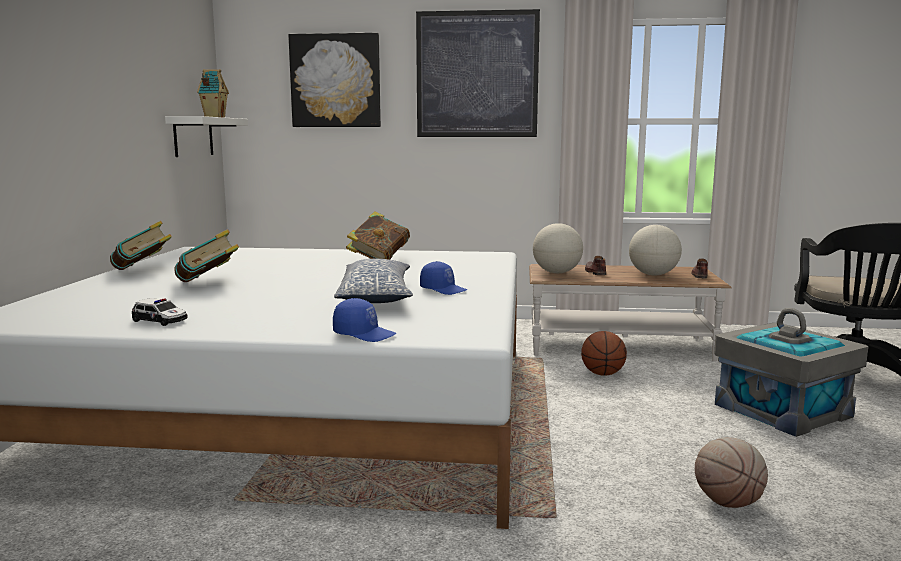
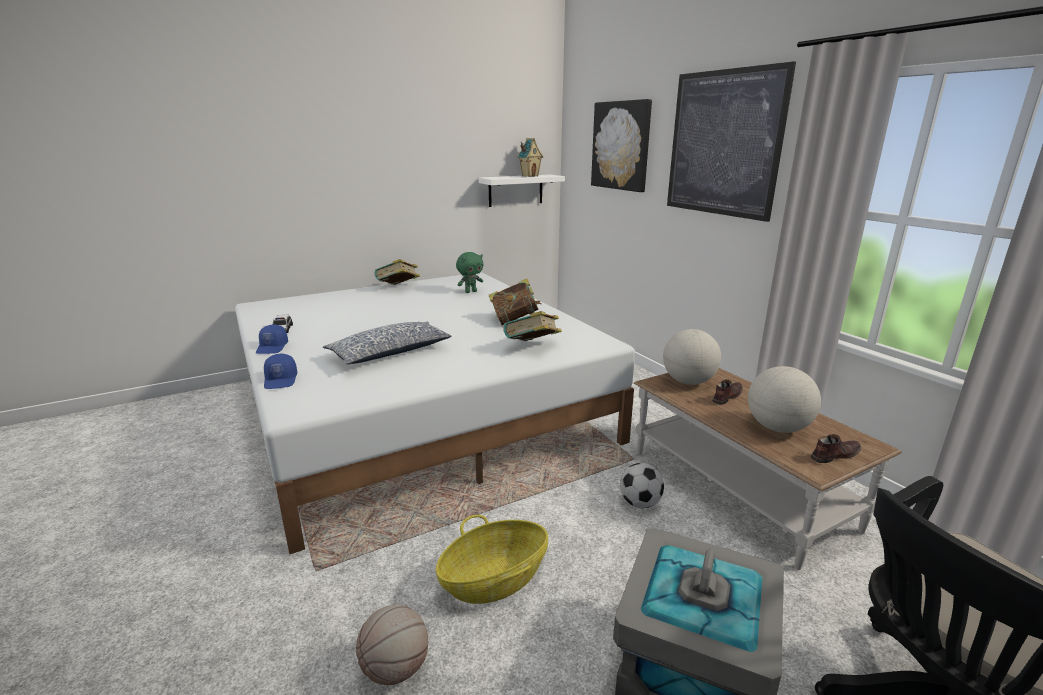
camera: 55 degrees right, 10 degrees up
book [174,229,239,282] -> book moved to [504,311,562,341]
blue cap [420,261,467,295] -> blue cap moved to [256,324,288,354]
basketball [581,331,627,376] -> football [620,463,664,508]
none -> basket [436,515,548,604]
none -> green plush toy [456,252,483,293]

